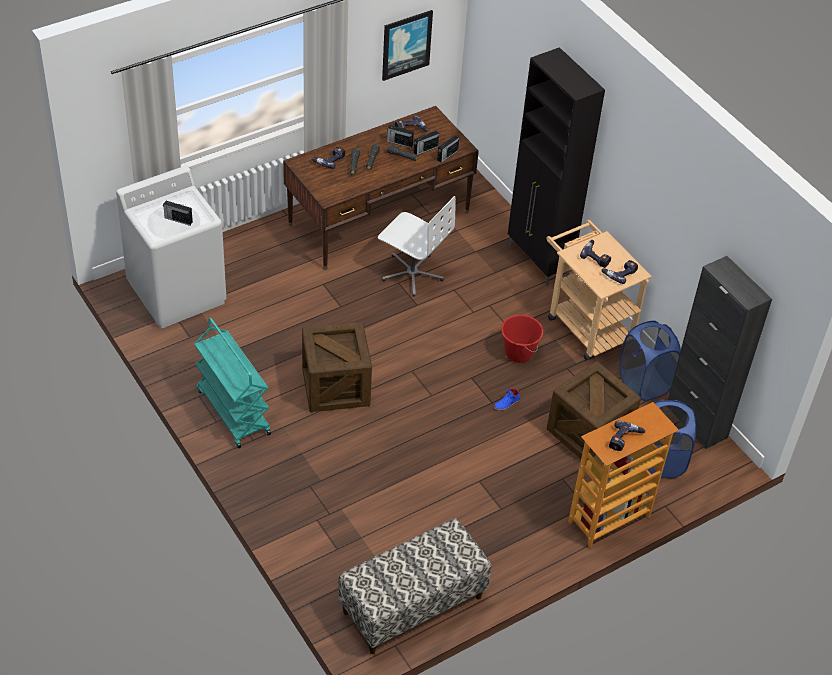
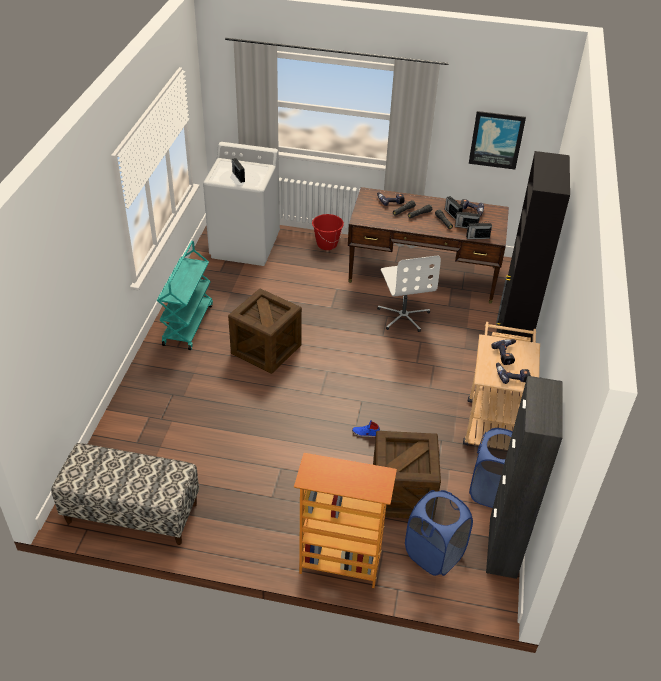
camera: 45 degrees right, 5 degrees down
red bucket [501,315,543,363] -> red bucket moved to [312,214,344,250]
power drill [609,421,646,451] -> none

